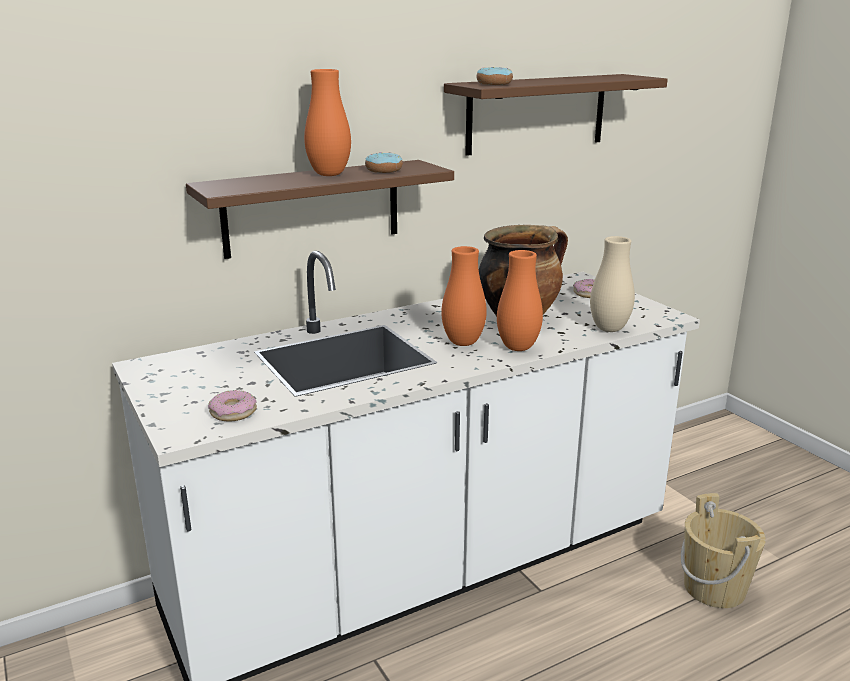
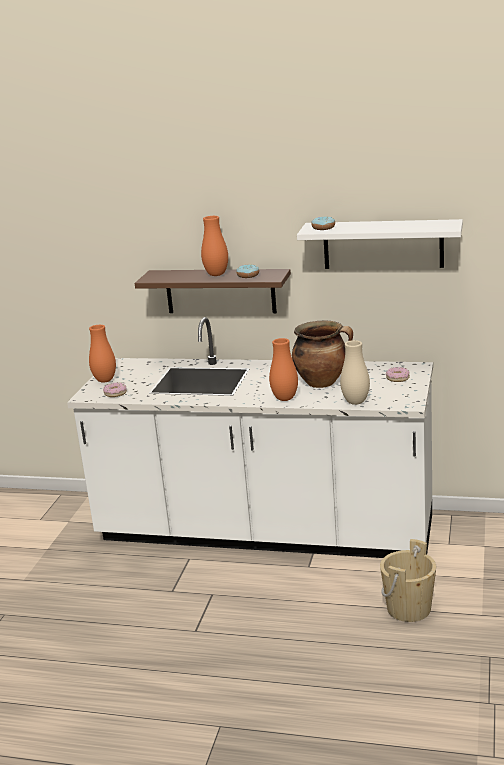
camera: 45 degrees right, 0 degrees up
orange vase [441,246,487,346] -> orange vase moved to [89,325,116,383]
brown shelf [444,74,668,156] -> white shelf [297,219,463,269]

